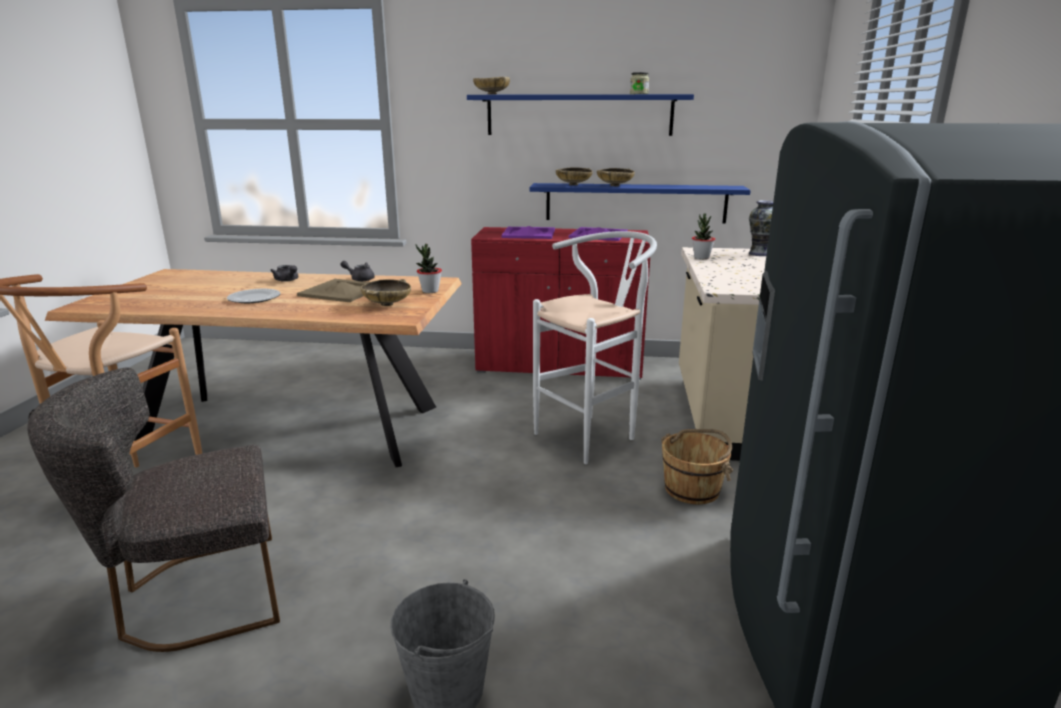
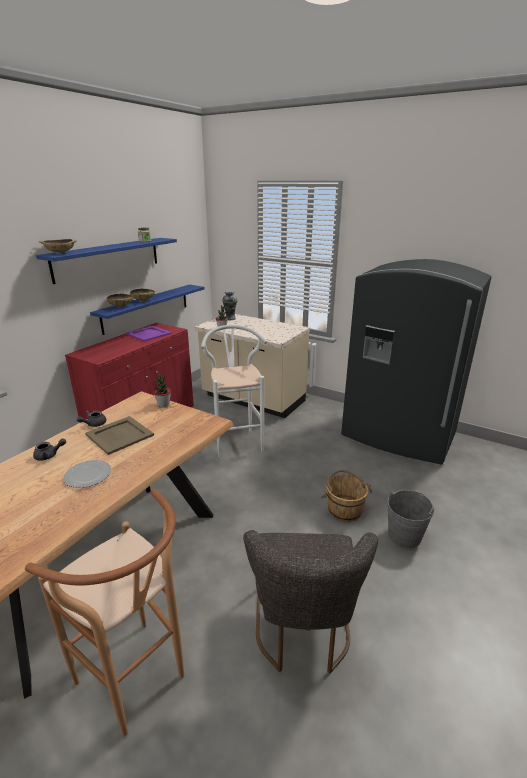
camera: 65 degrees left, 5 degrees up
beige bowl [360,279,411,306] -> none
purple tray [501,226,555,239] -> none
brown bucket [661,429,733,504] -> brown bucket moved to [321,470,372,522]

